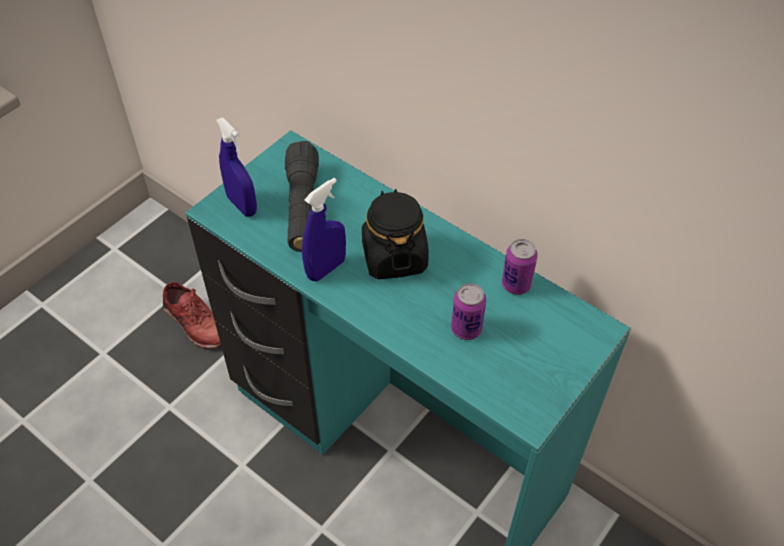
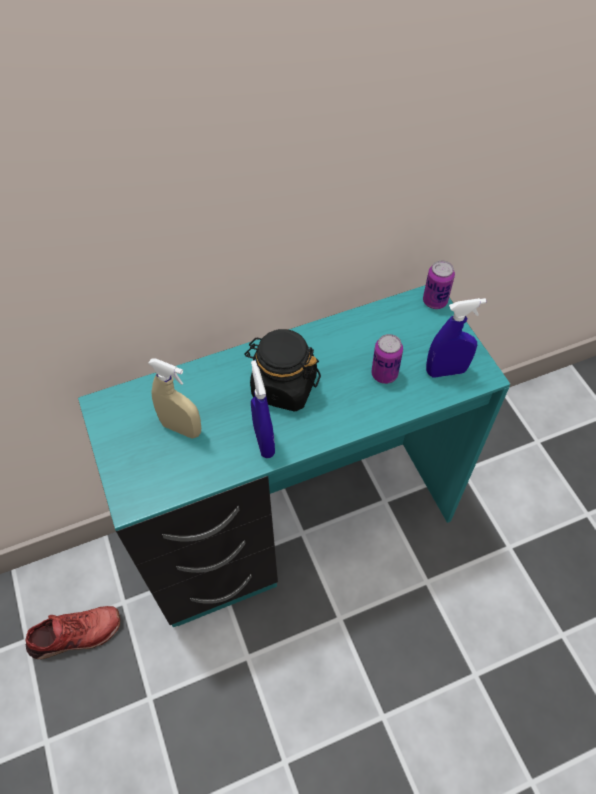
camera: 60 degrees left, 5 degrees up
blue spray bottle [216,117,257,217] -> blue spray bottle moved to [426,298,486,378]
black flashlight [285,141,319,252] -> beige spray bottle [148,358,201,439]
can [502,239,538,295] -> can moved to [423,261,455,309]

